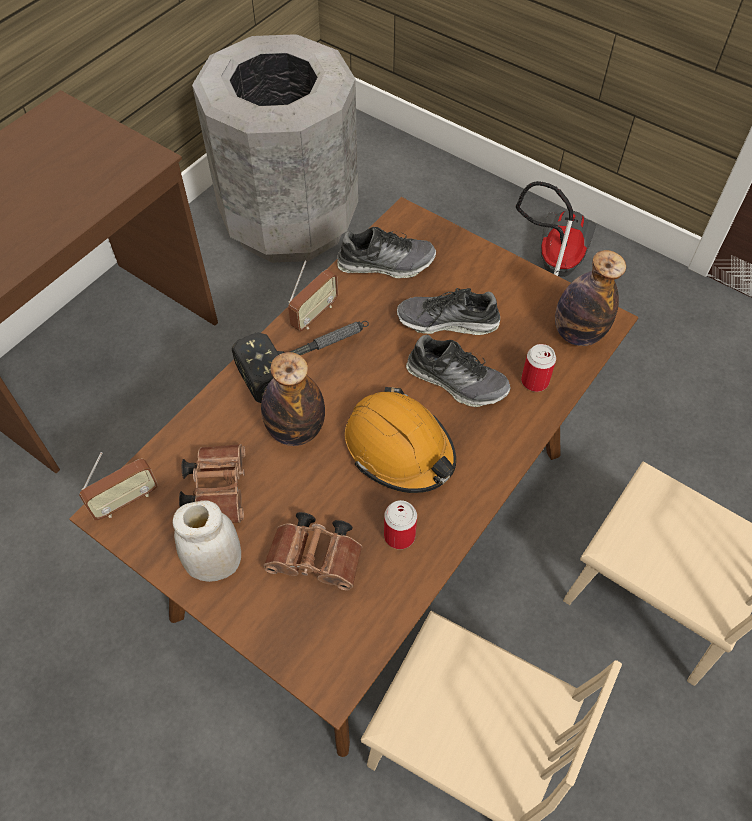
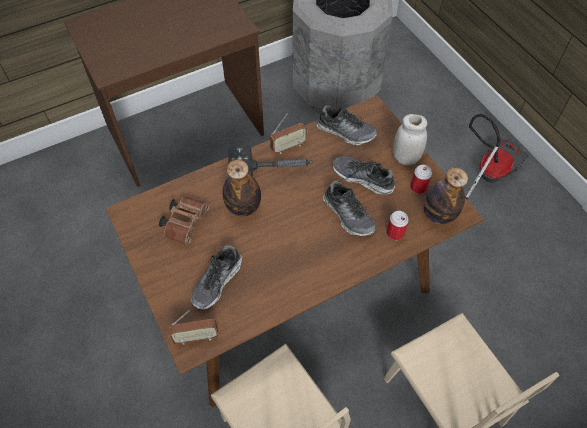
camera: 25 degrees right, 0 degrees up
radio [79,452,158,520] -> radio moved to [169,310,218,345]
white jar [172,500,241,582] -> white jar moved to [393,114,427,165]
brown binoculars [263,512,362,591] -> shoe [191,245,242,310]
orange hard hat [345,387,456,493] -> none
can [384,500,417,549] -> can moved to [410,165,432,194]

